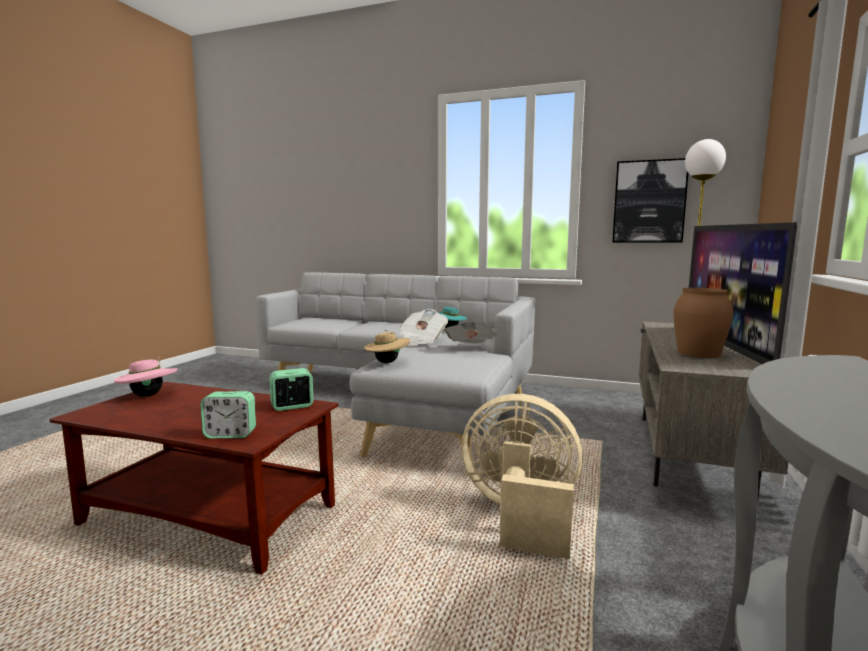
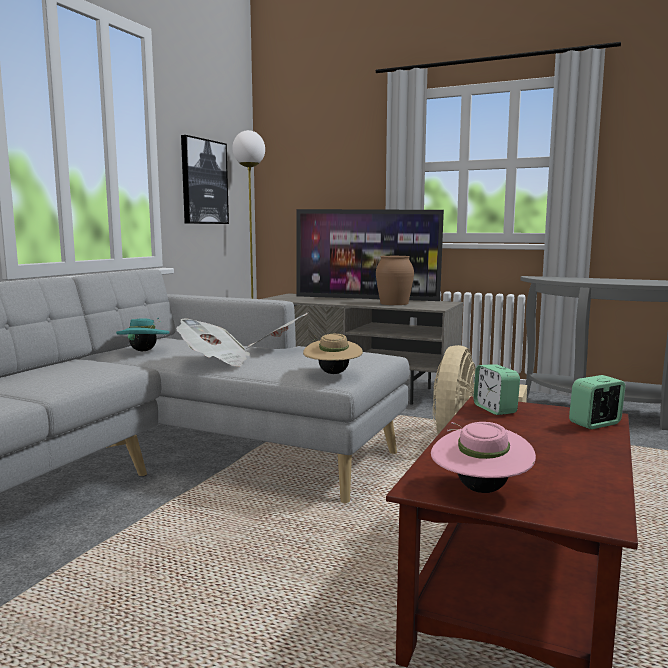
camera: 85 degrees left, 0 degrees up
alarm clock [200,391,256,439] -> alarm clock turned 120 degrees counterclockwise [569,375,626,429]

